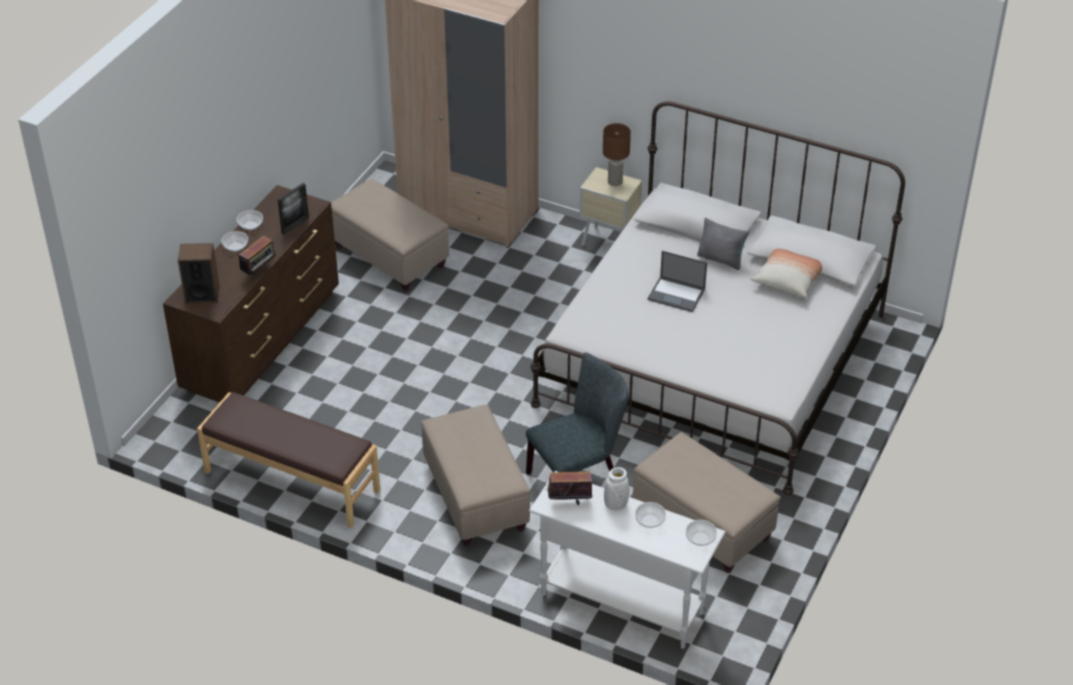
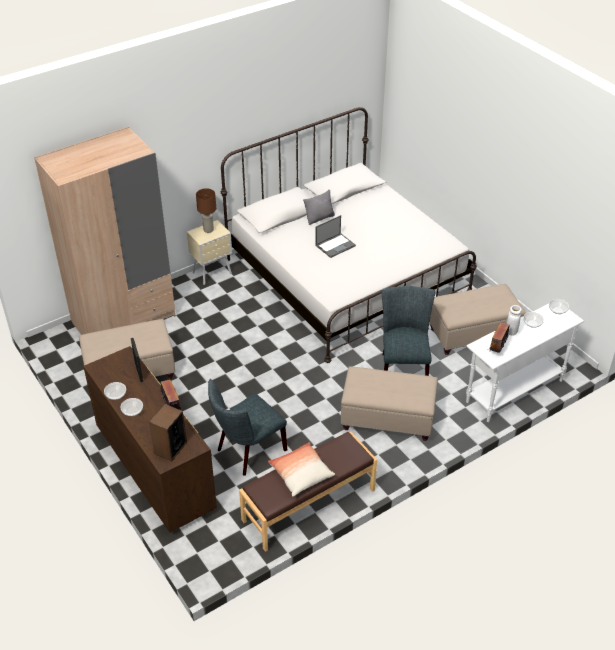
camera: 60 degrees left, 0 degrees up
pillow [750,249,822,298] -> pillow moved to [268,442,335,497]
none -> grey chair [208,379,287,476]

